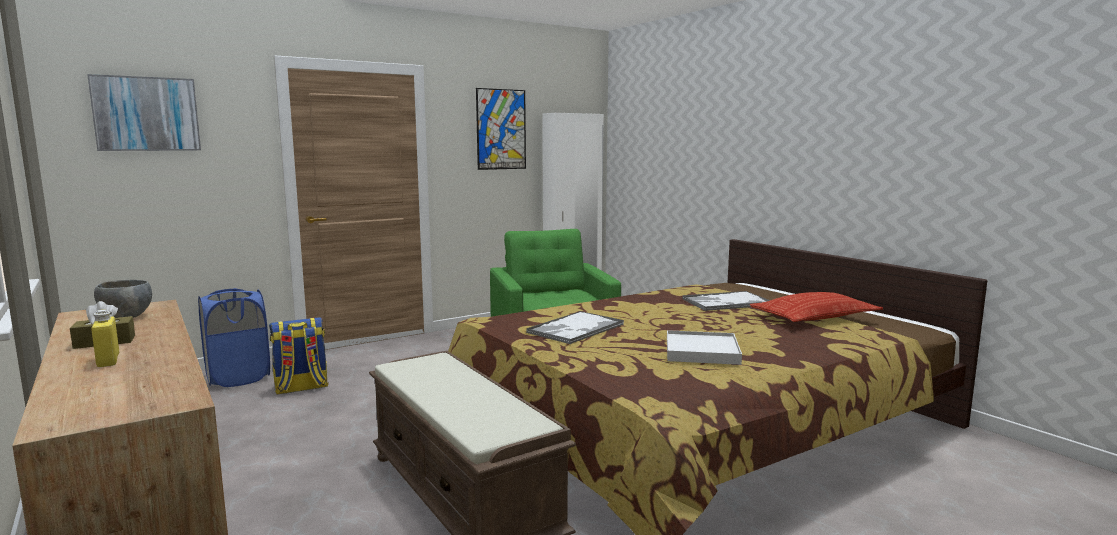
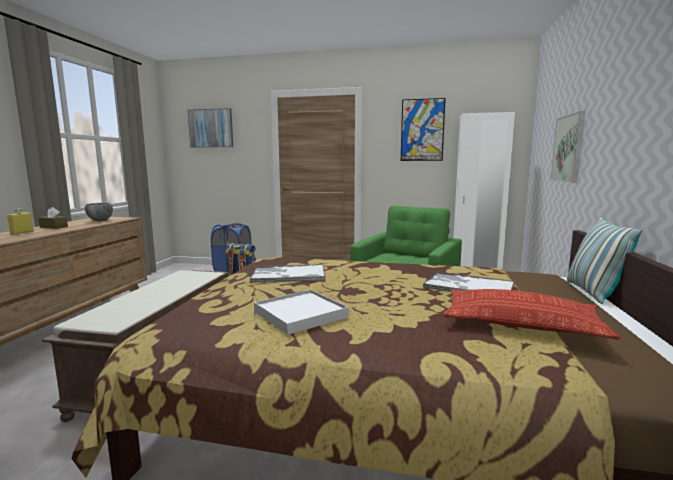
camera: 45 degrees right, 0 degrees up
none -> picture [550,111,585,183]
none -> pillow [567,217,643,304]

